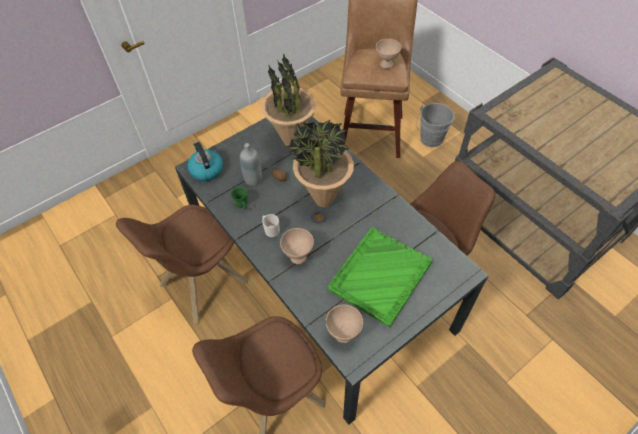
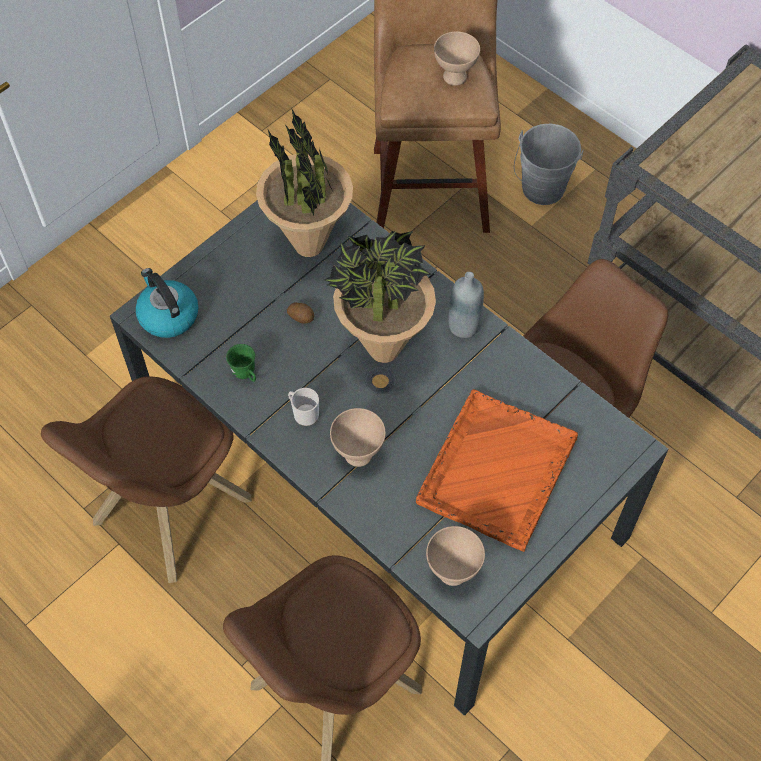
camera: 10 degrees left, 5 degrees up
grey bottle [240,143,262,186] -> grey bottle moved to [449,272,484,338]
green tray [328,227,433,327] -> orange tray [416,389,578,552]

